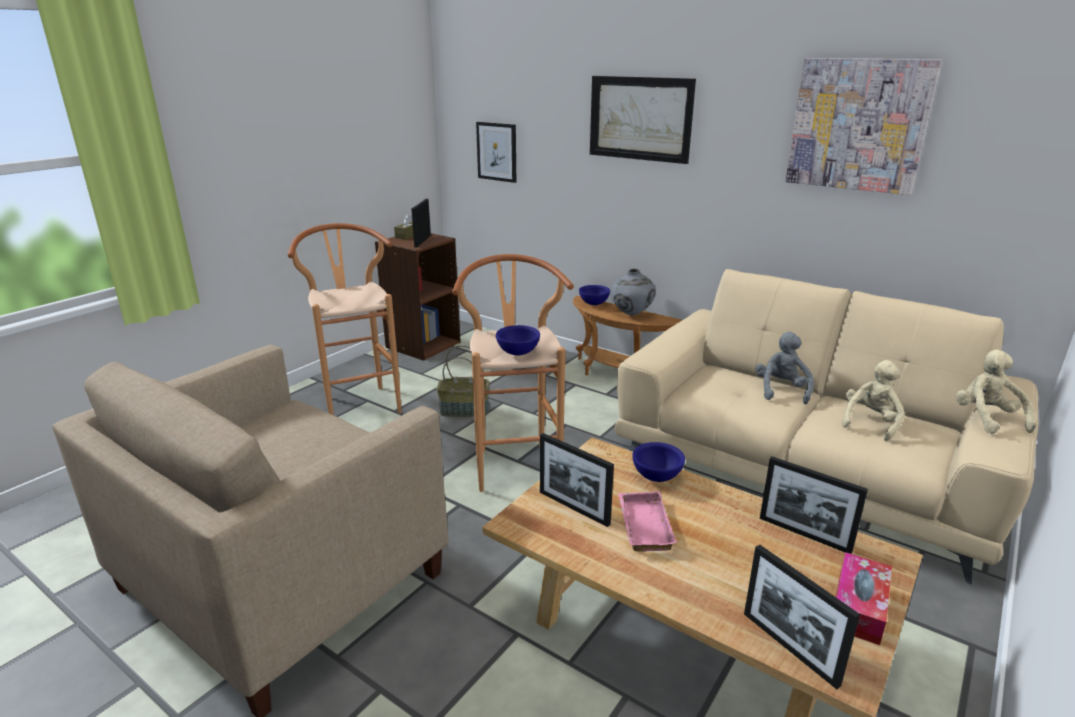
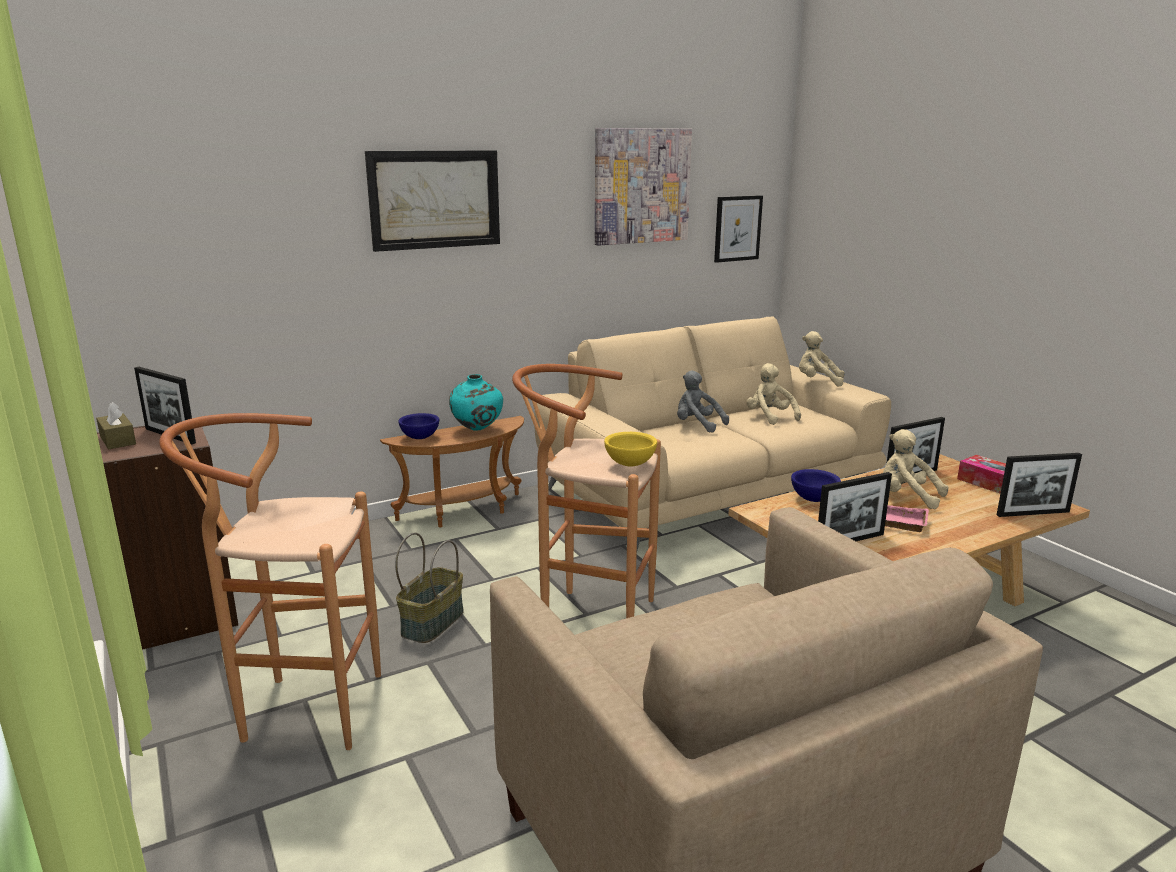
camera: 65 degrees left, 5 degrees down
picture [476,122,516,183] -> picture moved to [714,195,763,263]
blue bowl [496,325,540,355] -> yellow bowl [604,432,657,466]
grey vase [611,269,656,315] -> turquoise vase [449,374,503,431]
none -> beige plush toy [883,429,949,509]

